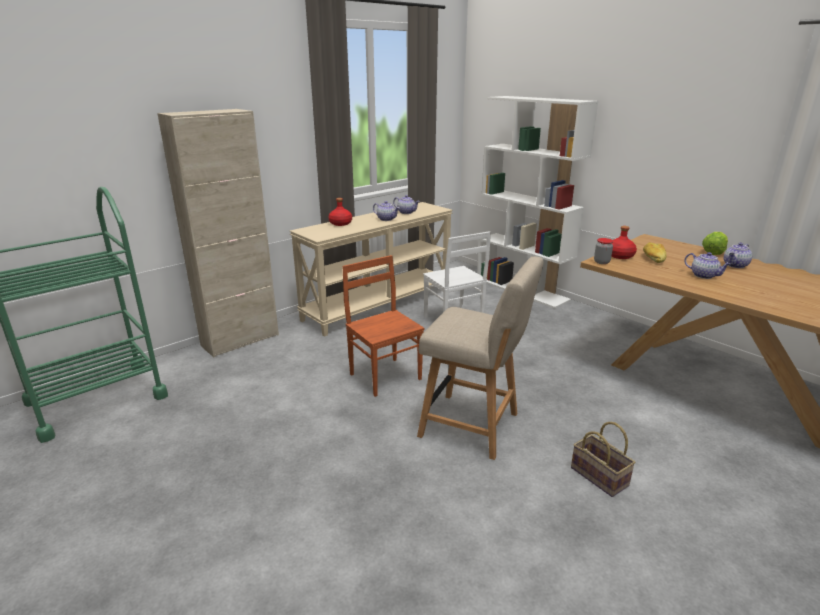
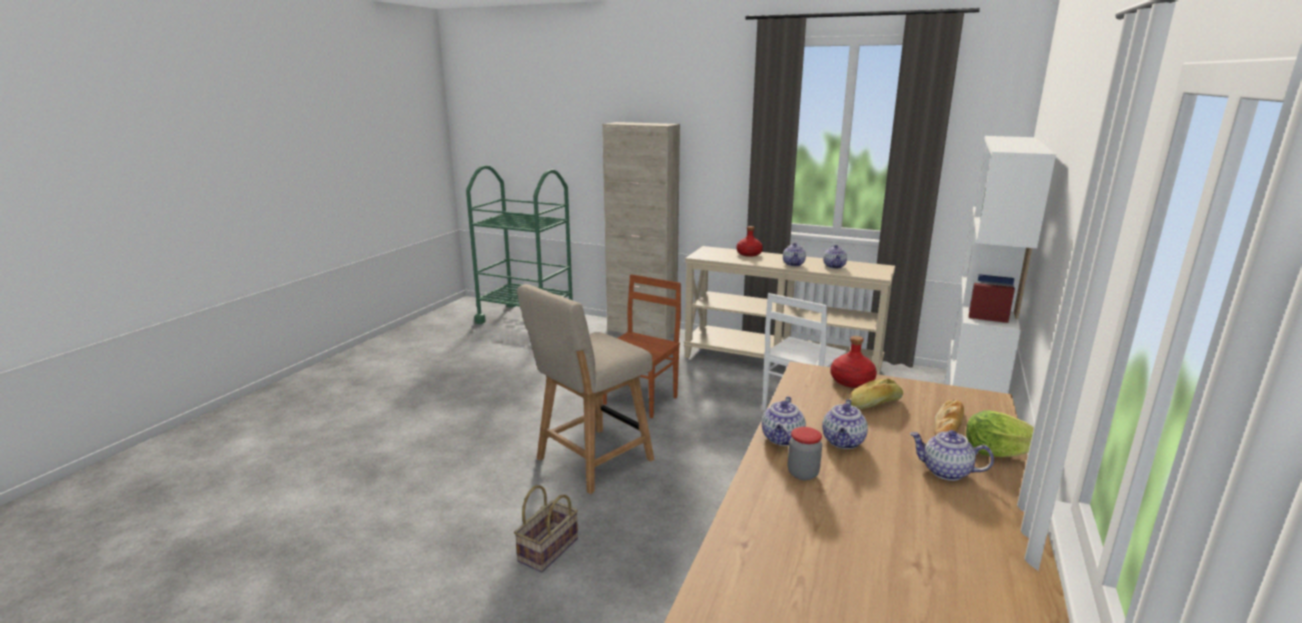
camera: 65 degrees right, 5 degrees down
beige chair [417,256,544,460] -> beige chair turned 45 degrees clockwise [517,284,654,494]
jar [594,238,613,264] -> jar moved to [788,427,822,480]
none -> teapot [762,396,806,446]
none -> bread [934,399,964,436]

